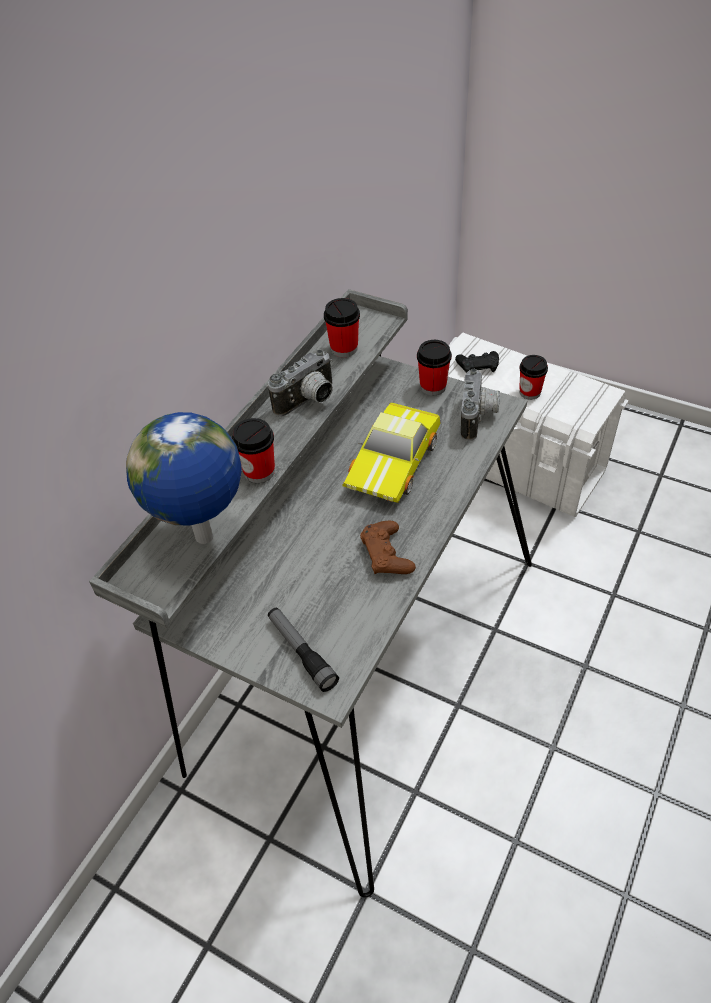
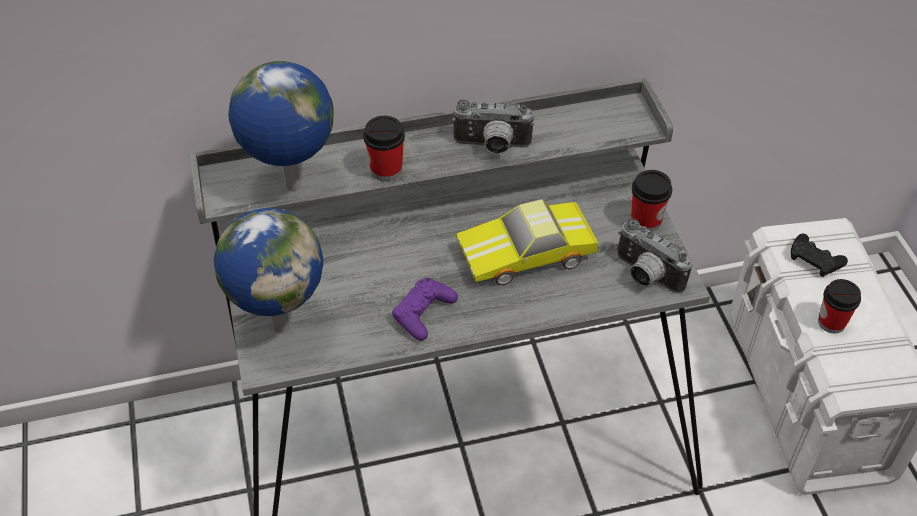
camera: 45 degrees right, 0 degrees up
flashlight [268,608,339,692] -> globe [214,208,323,333]
cup [324,298,360,357] -> none
brown game controller [360,521,416,574] -> purple game controller [392,277,458,341]
camera [461,368,500,441] -> camera turned 75 degrees clockwise [617,218,693,293]

